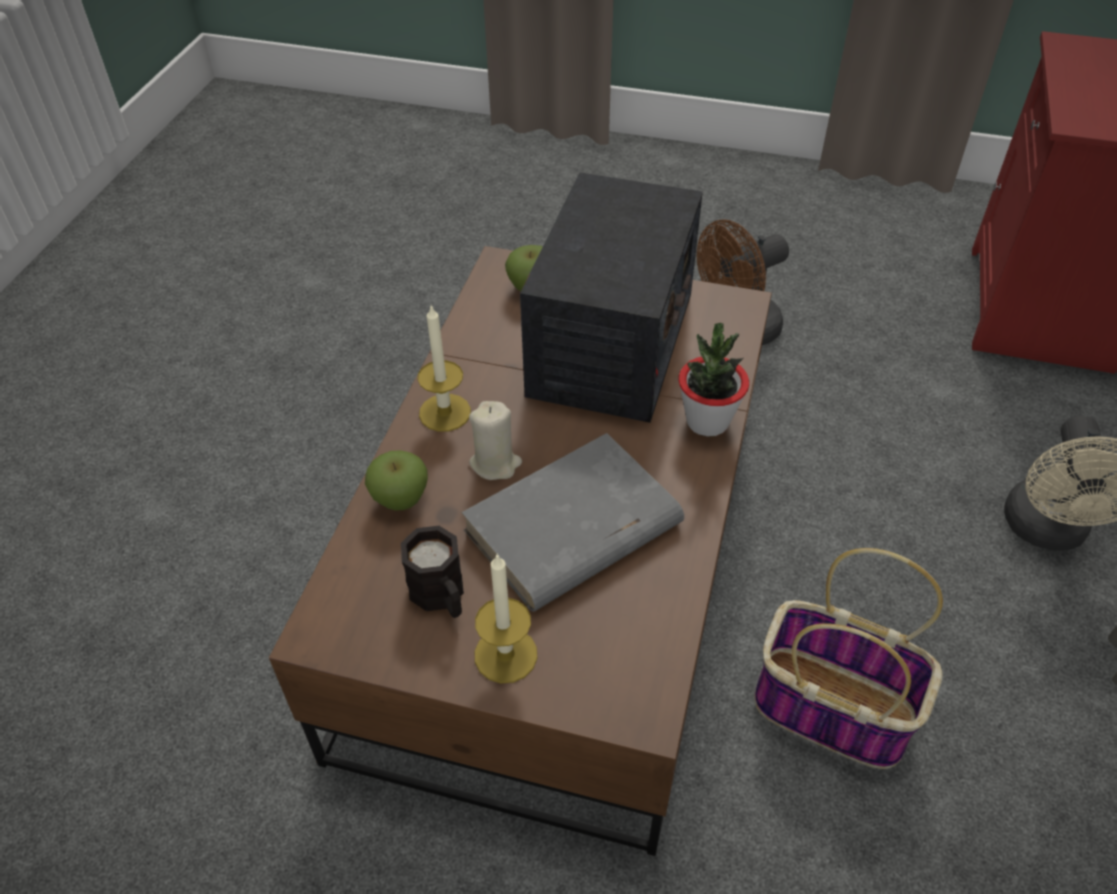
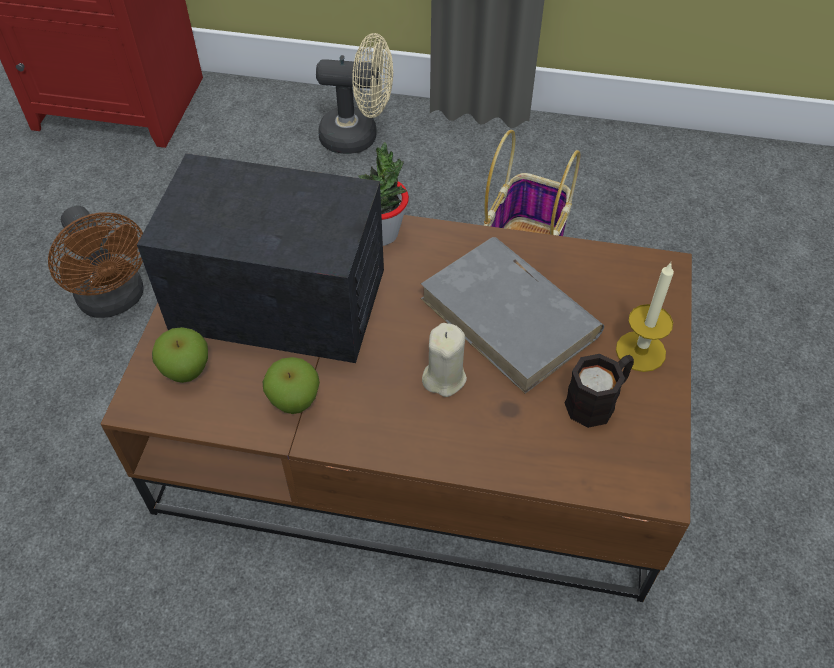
camera: 95 degrees left, 5 degrees up
apple [365,450,428,511] -> apple moved to [263,357,320,414]
candle [417,305,471,432] -> none

